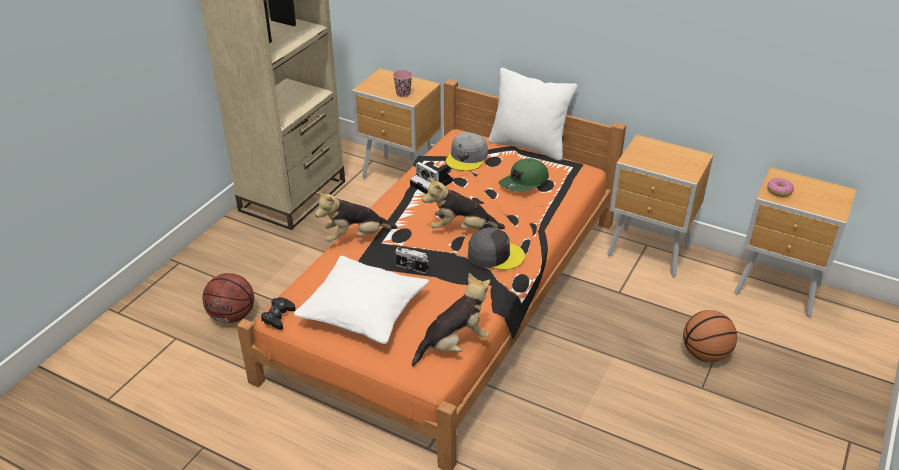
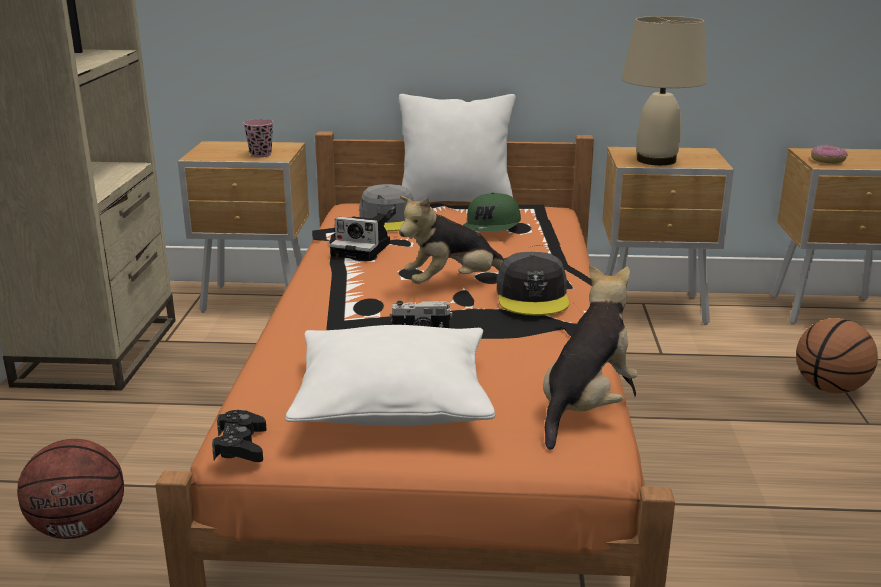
camera: 25 degrees left, 15 degrees down
plush toy [315,192,397,242] -> none
grey cap [468,227,525,270] -> grey cap turned 105 degrees clockwise [497,252,569,315]
none -> beige table lamp [622,16,707,165]

